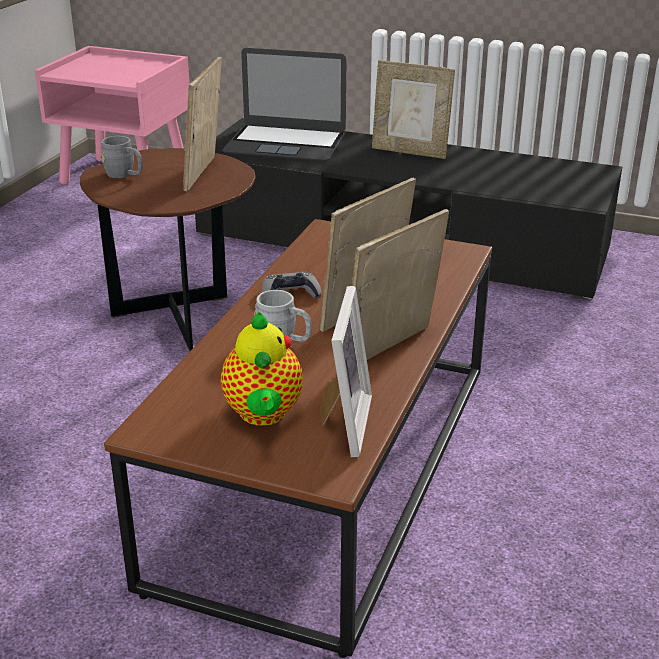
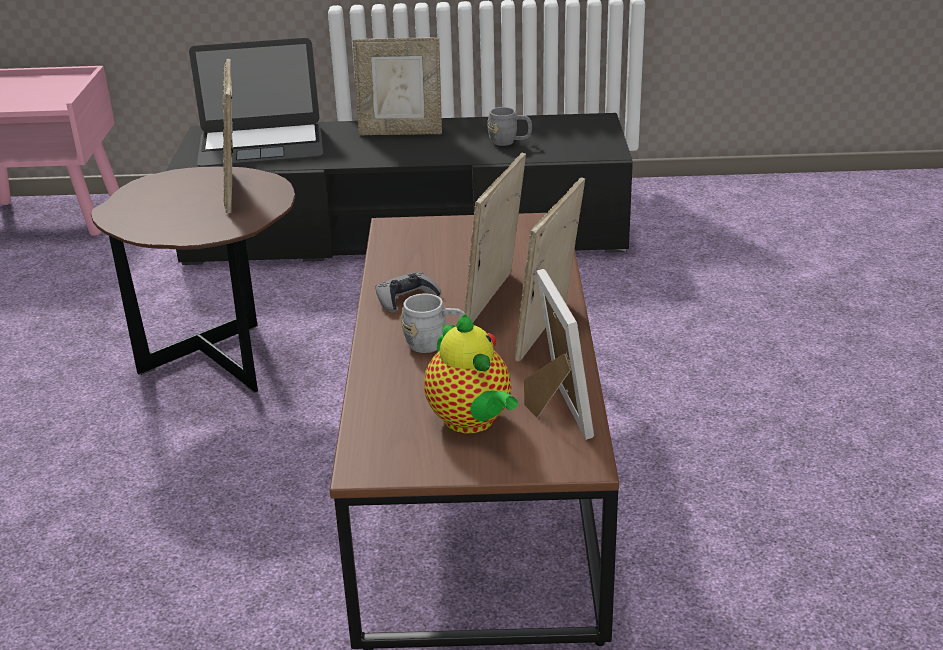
camera: 20 degrees left, 0 degrees up
grey mug [100,136,143,178] -> grey mug moved to [487,107,532,146]

